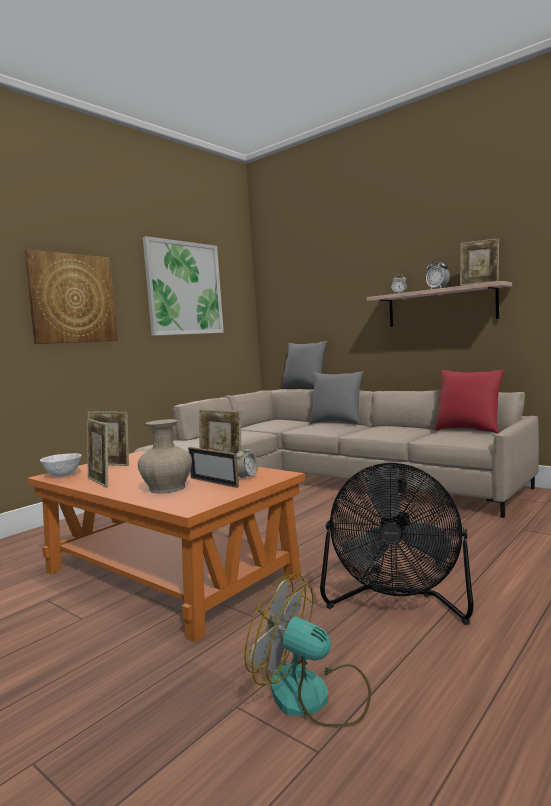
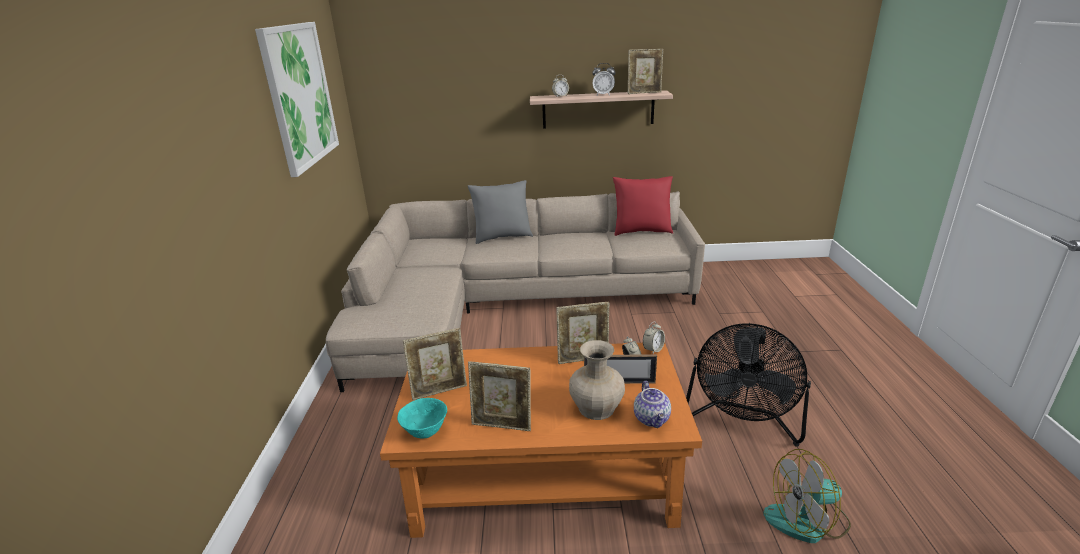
camera: 40 degrees left, 20 degrees up
picture [24,250,118,344] -> none
white bowl [40,453,82,477] -> turquoise bowl [397,398,447,438]
grey pillow [282,341,328,389] -> none
black fan [320,463,474,625] -> black fan turned 45 degrees clockwise [686,323,811,447]
none -> teapot [634,381,671,428]
none -> alarm clock [643,321,665,354]

